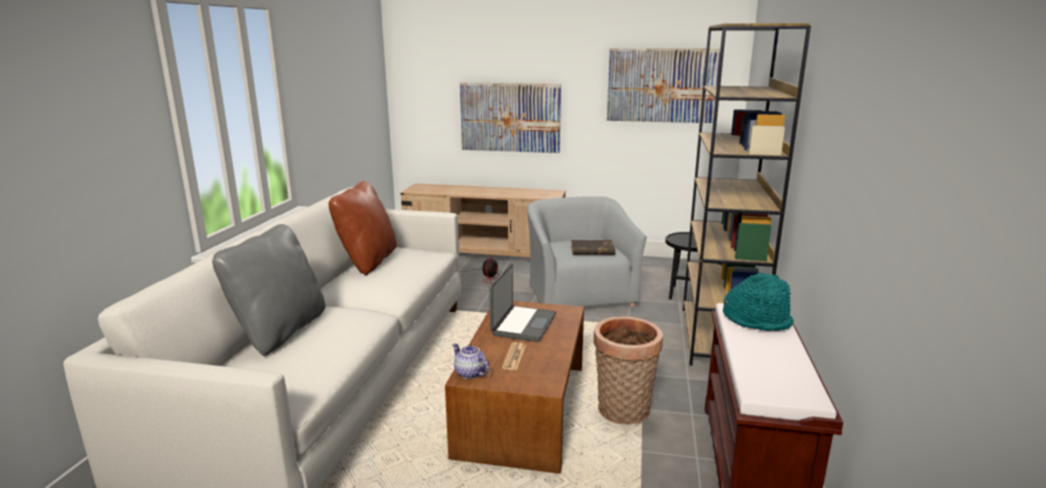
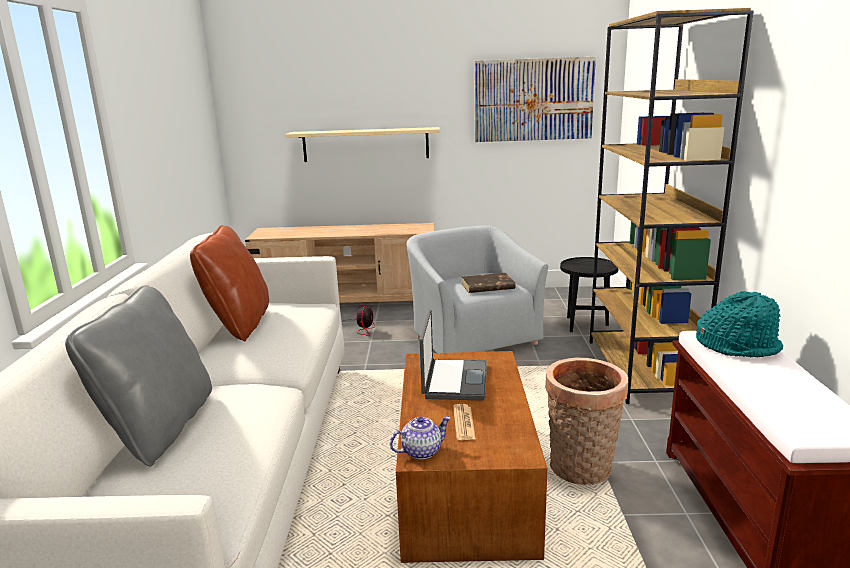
camera: 10 degrees left, 0 degrees up
teapot [452,343,489,379] -> teapot turned 120 degrees clockwise [390,416,451,459]
picture [460,82,561,153] -> beige shelf [285,127,440,162]

